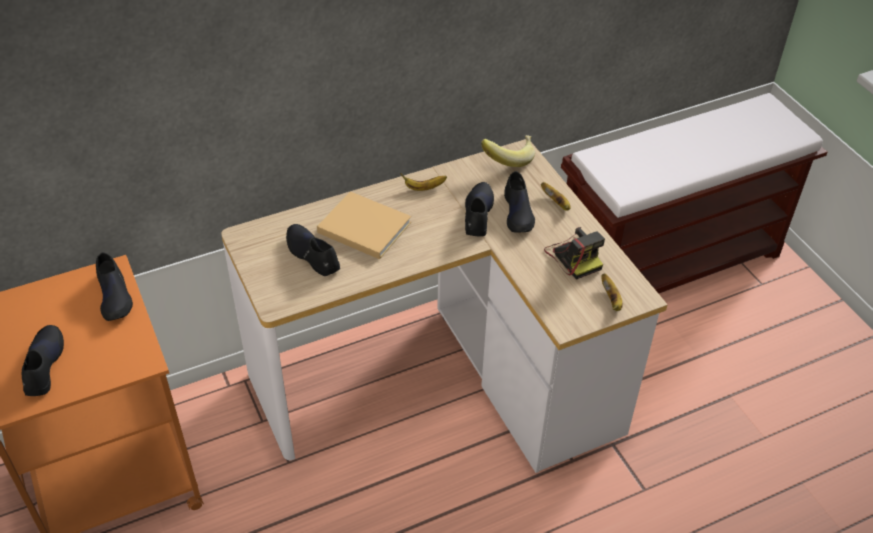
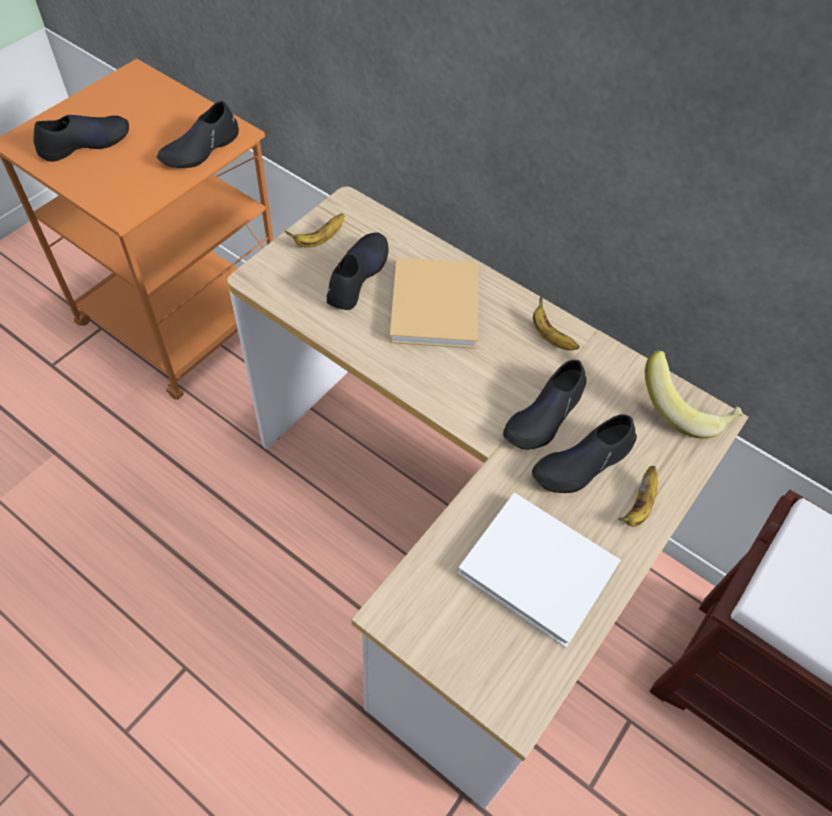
camera: 60 degrees right, 10 degrees up
black shoe [465,182,494,237] -> black shoe turned 150 degrees clockwise [503,360,587,450]
camera [544,227,605,280] -> white book [457,493,621,648]
banana [601,273,623,311] -> banana moved to [285,213,344,248]

